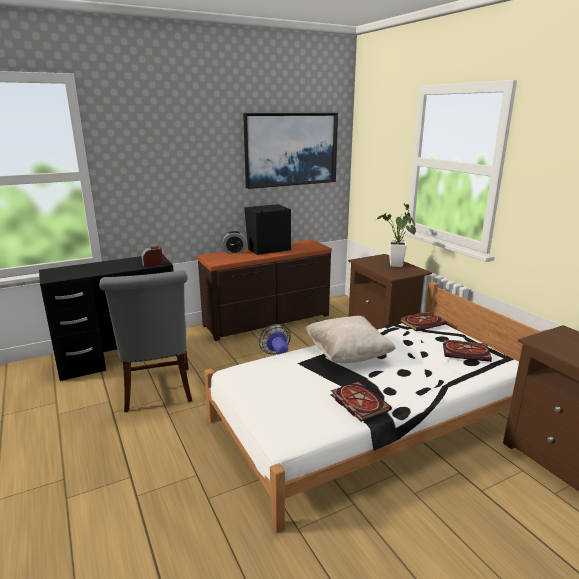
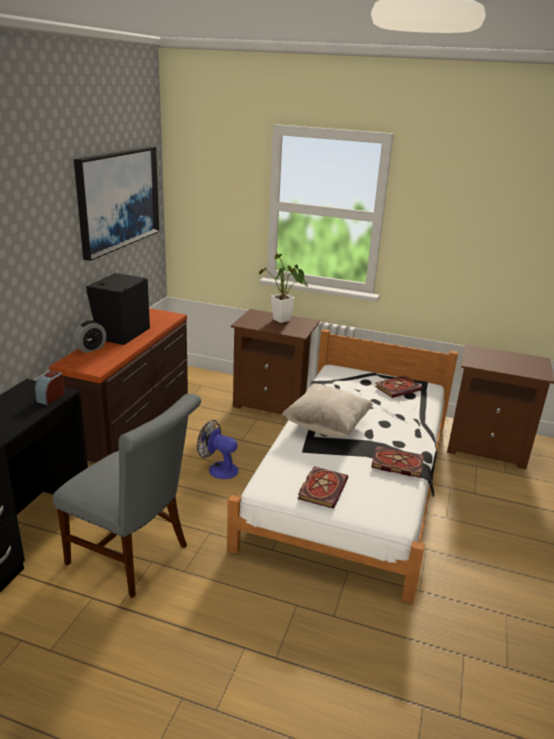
camera: 45 degrees left, 5 degrees up
book [400,311,447,331] -> book moved to [298,466,348,509]

